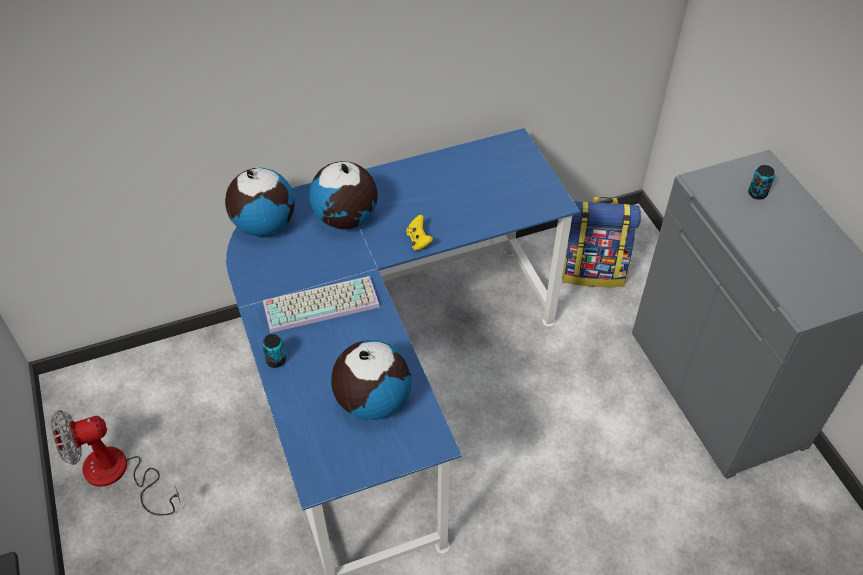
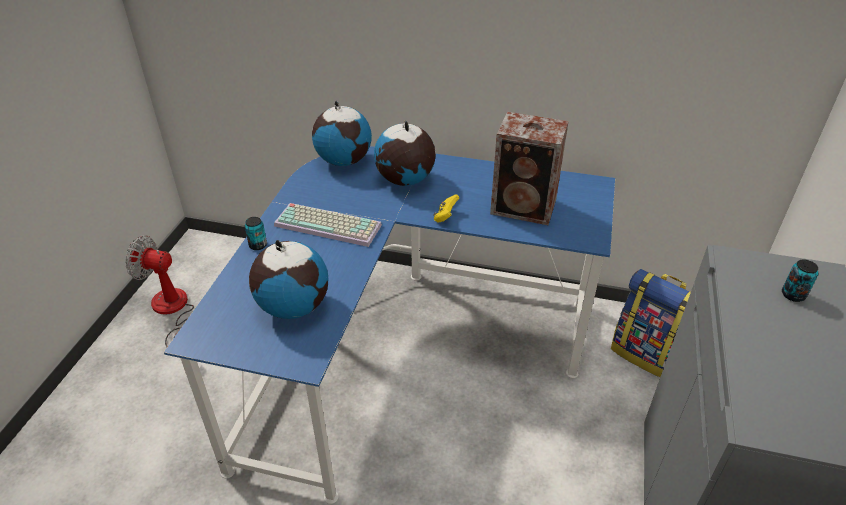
camera: 35 degrees right, 10 degrees down
none -> speaker [490,112,569,225]

